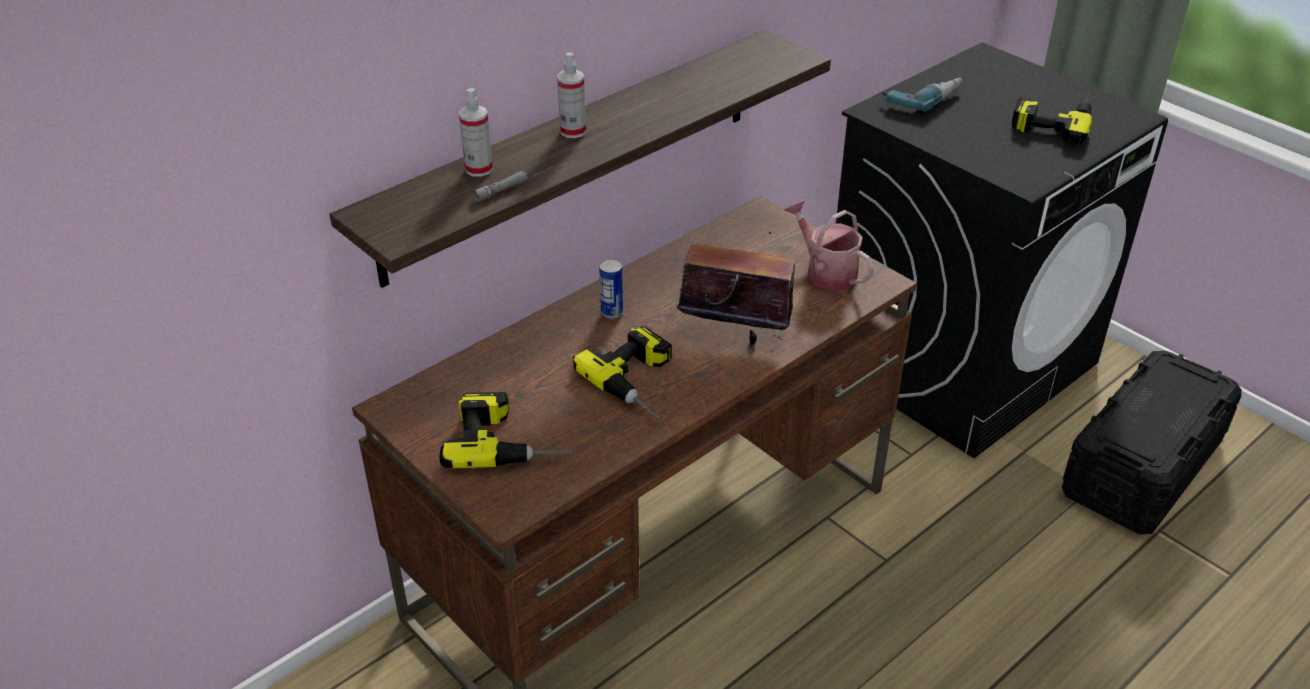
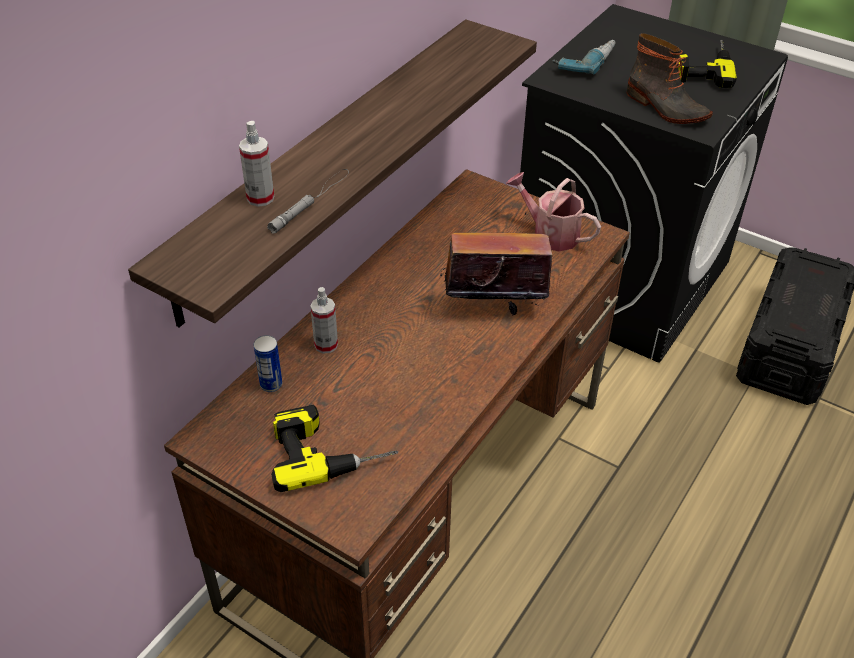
camera: 15 degrees left, 5 degrees up
spray bottle [557,52,586,138] -> spray bottle moved to [310,287,338,353]
power drill [573,326,672,419] -> none
can [599,259,623,319] -> can moved to [254,335,282,392]
none -> boot [626,33,713,124]

